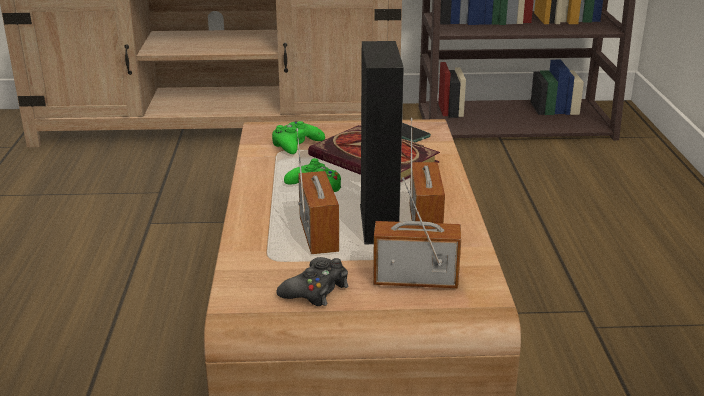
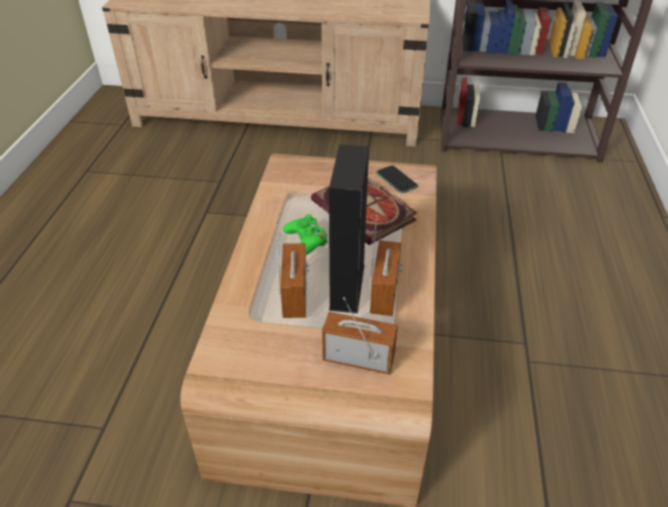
camera: 10 degrees right, 15 degrees up
green game controller [272,121,325,154] -> none
black game controller [276,257,348,306] -> none

